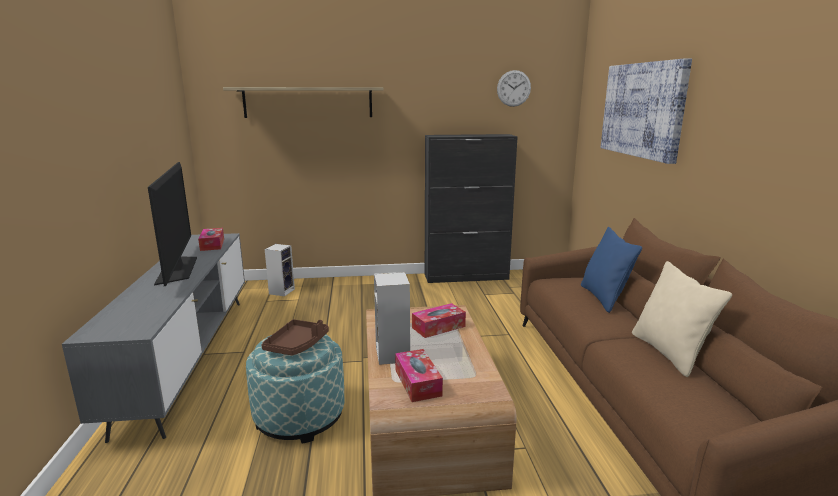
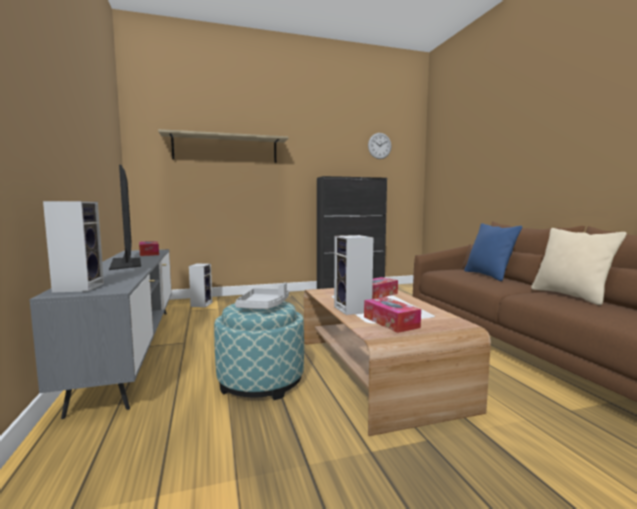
camera: 10 degrees left, 10 degrees down
brown tray [261,319,329,355] -> grey tray [235,282,289,309]
picture [601,59,692,164] -> none
none -> speaker [43,201,104,293]

